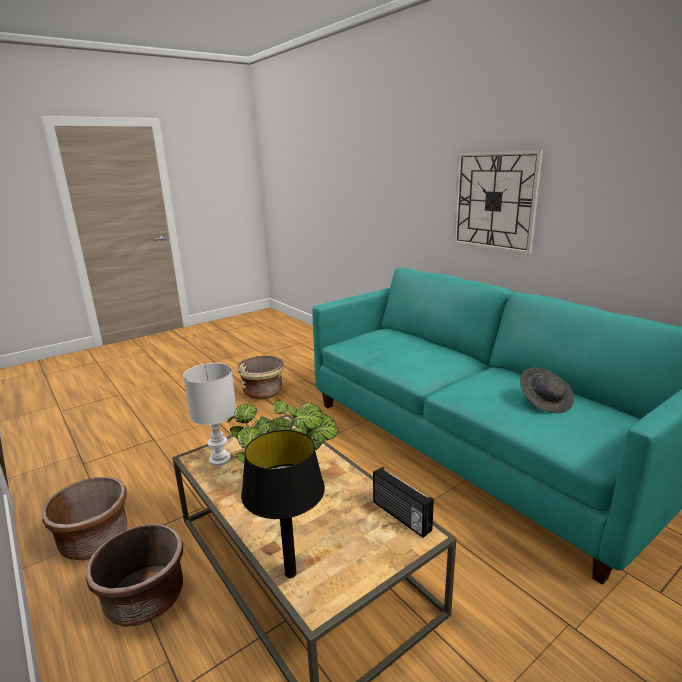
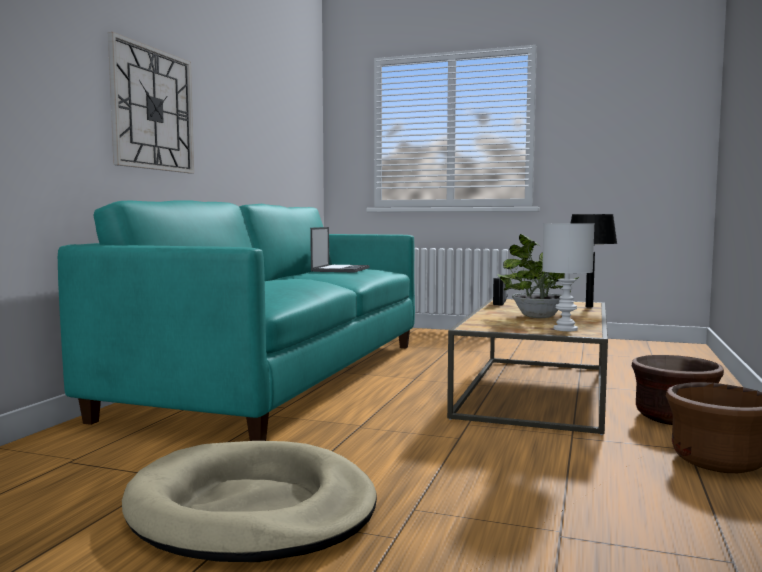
camera: 125 degrees left, 15 degrees down
beige planter [237,356,284,400] -> beige dog bed [122,441,377,562]
grey hat [520,367,574,413] -> laptop [310,227,369,273]

